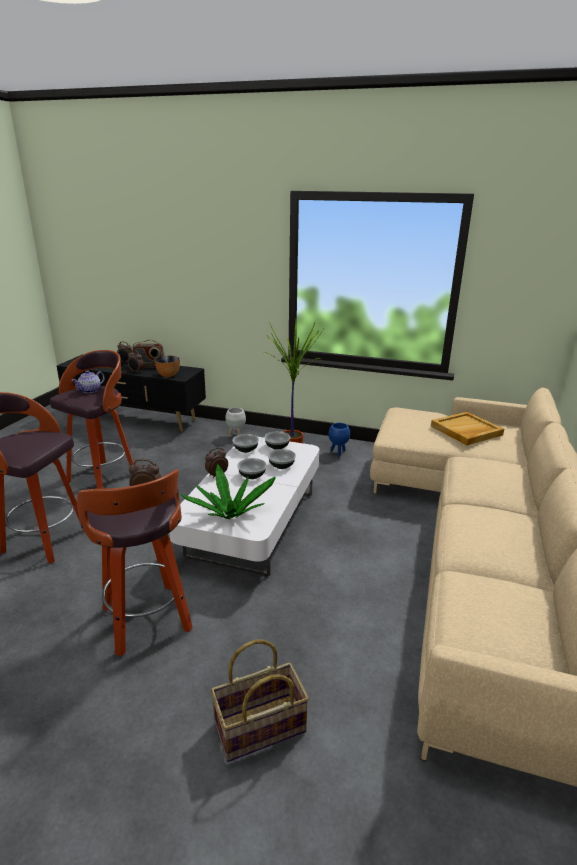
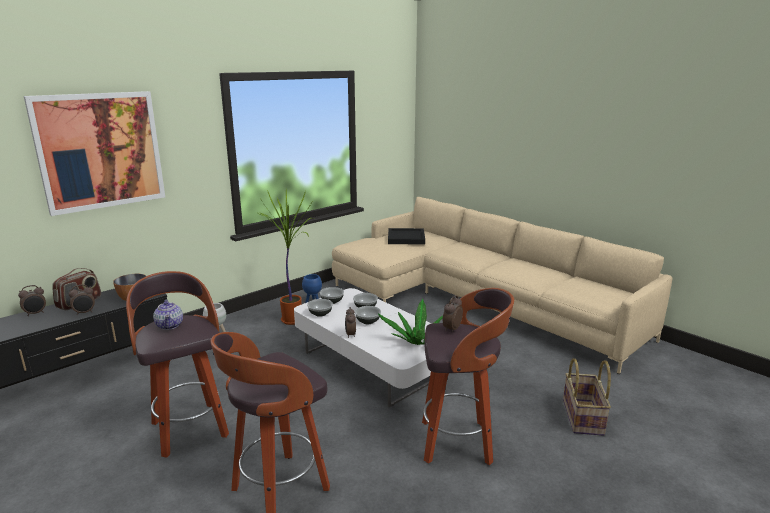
camera: 60 degrees left, 5 degrees down
beige tray [431,412,504,445] -> black tray [388,228,425,244]
none -> picture [24,91,165,216]

